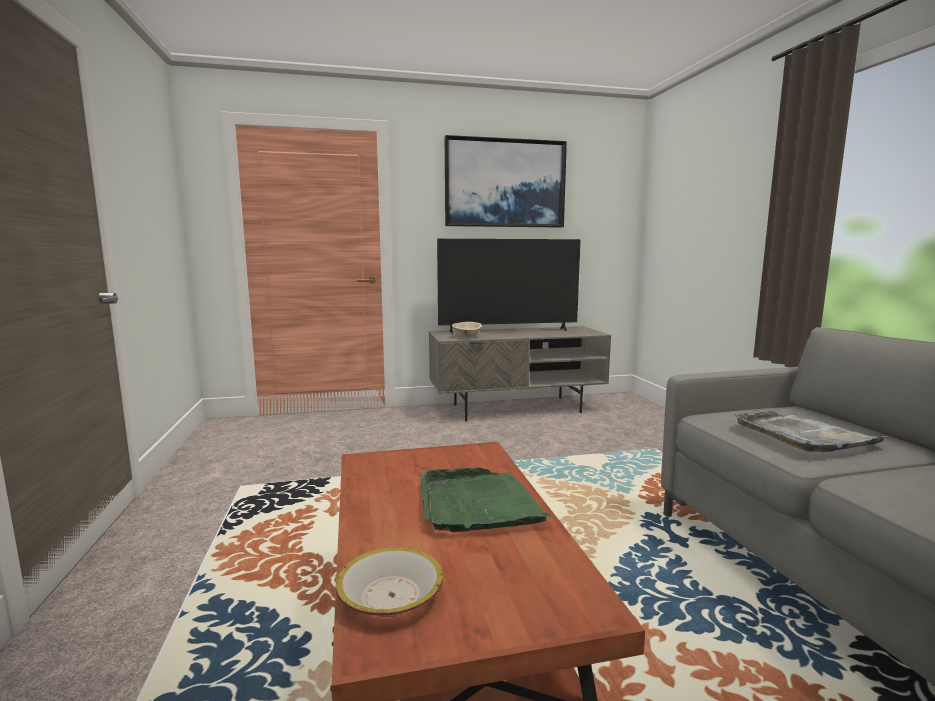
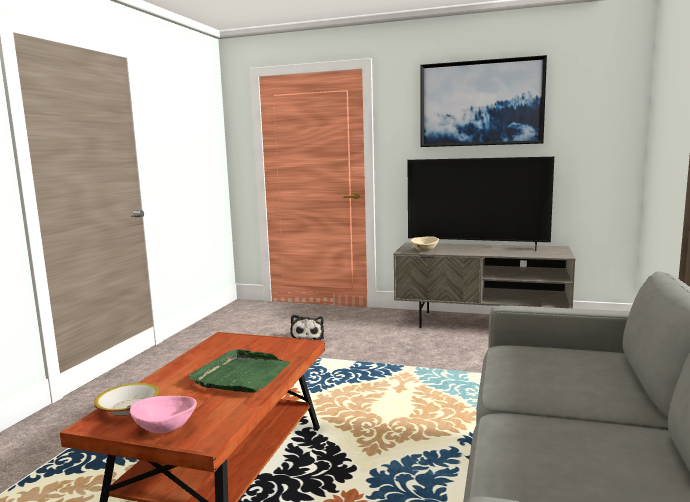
camera: 30 degrees right, 0 degrees up
grey tray [734,411,887,452] -> none
none -> pink bowl [130,396,197,433]
none -> plush toy [290,315,324,340]

